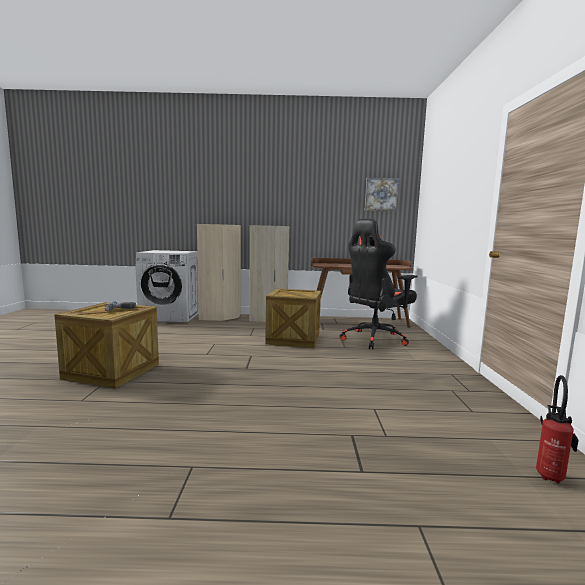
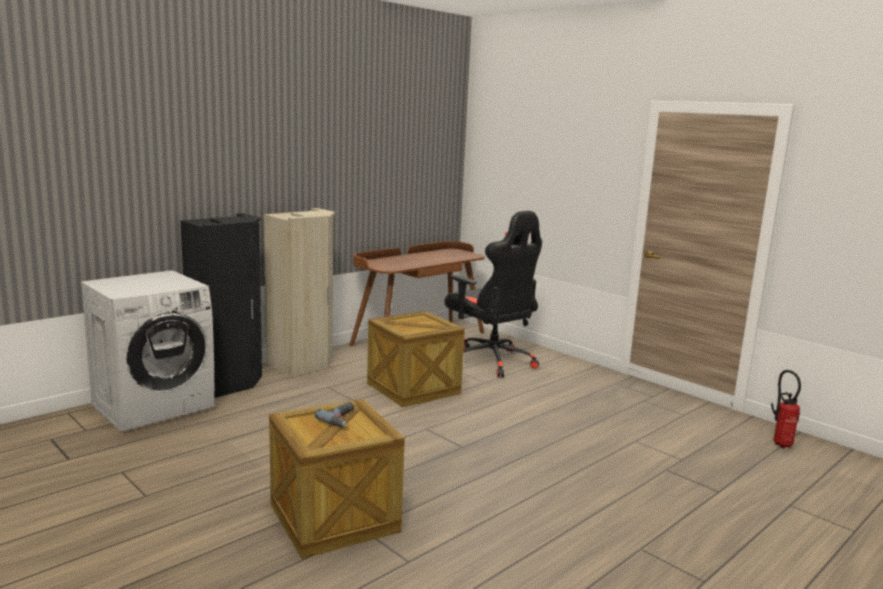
camera: 45 degrees left, 5 degrees up
beige cabinet [197,224,241,321] -> black cabinet [180,213,262,398]
black office chair [340,218,417,350] -> black office chair turned 45 degrees counterclockwise [445,211,542,377]
picture [365,178,399,211] -> none

